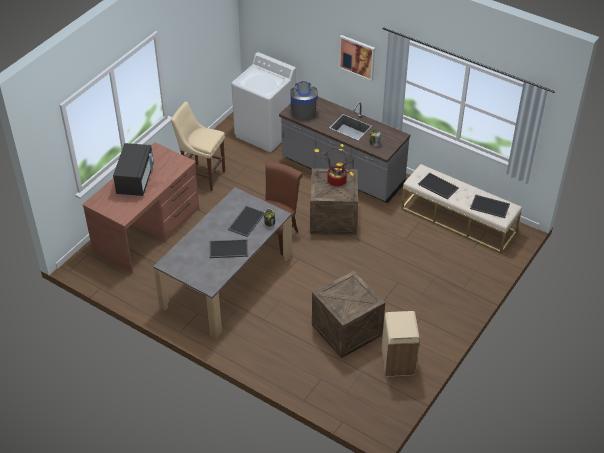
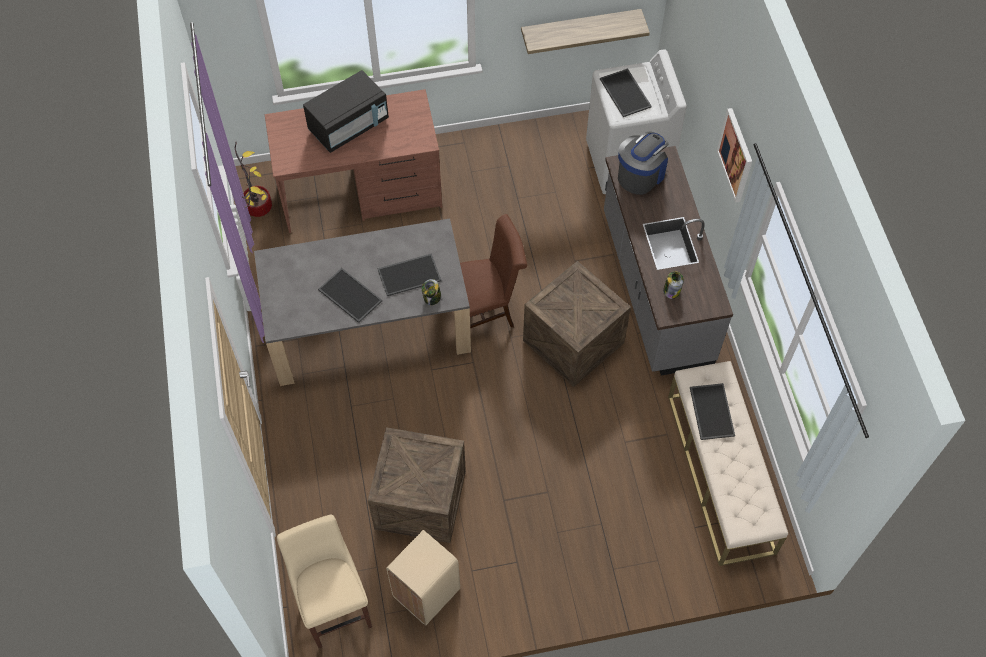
camera: 45 degrees right, 15 degrees up
beige stool [171,102,225,191] -> beige stool moved to [277,515,372,648]
potted plant [314,144,354,187] -> potted plant moved to [235,141,272,217]
tray [470,194,510,218] -> tray moved to [600,68,652,117]
none -> shelf [521,9,650,54]

